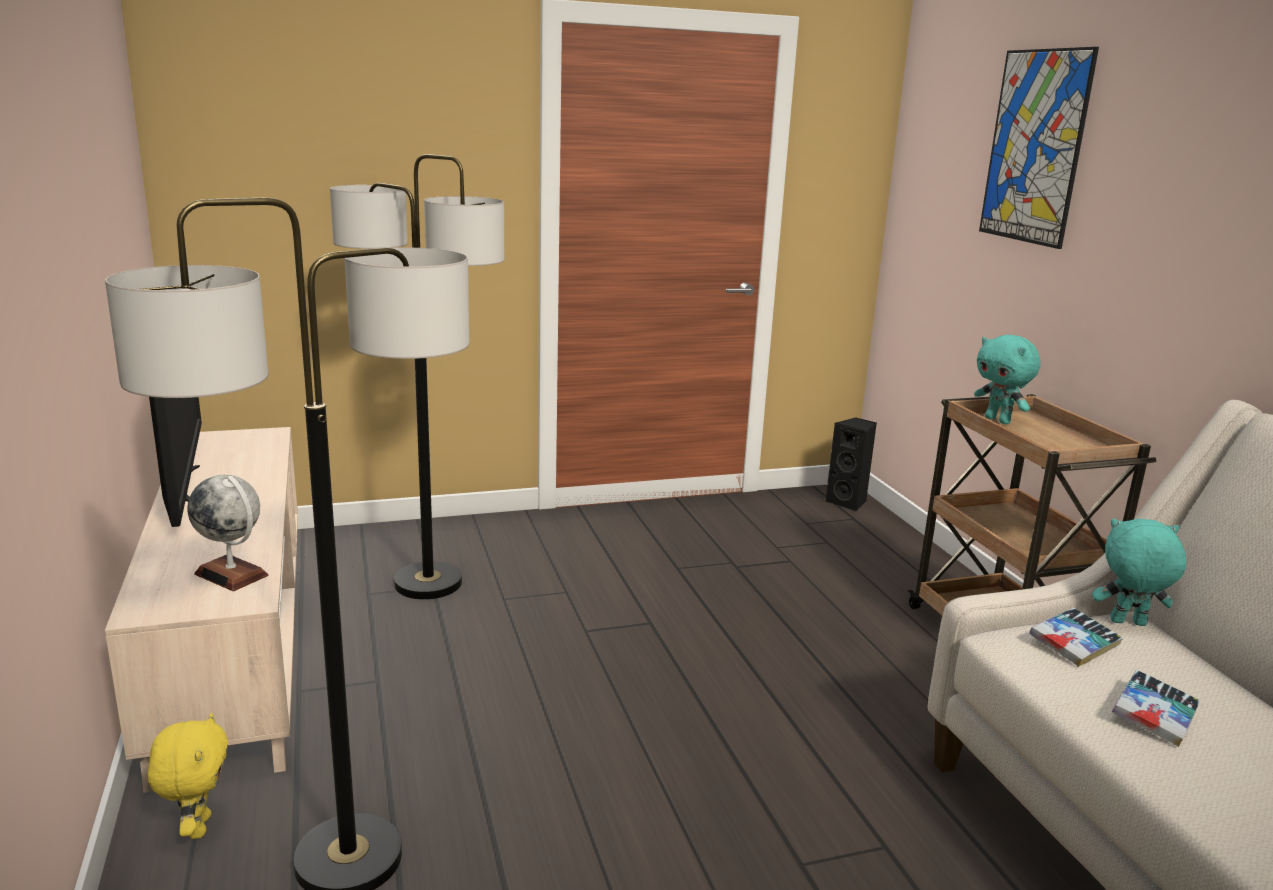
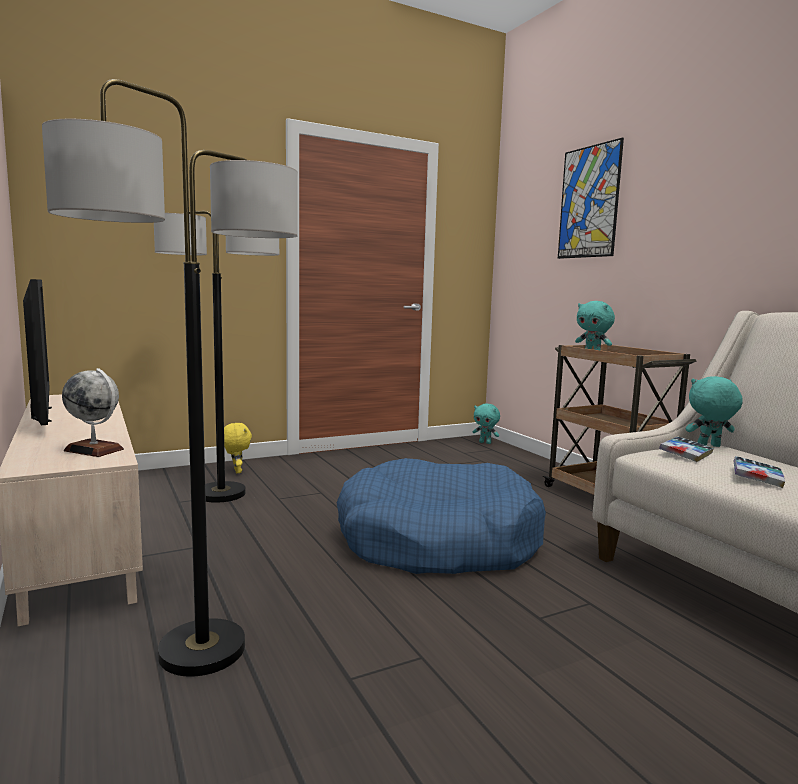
camera: 10 degrees left, 10 degrees down
yellow plush toy [148,713,228,839] -> yellow plush toy moved to [224,423,252,473]
black speaker [825,417,877,512] -> turquoise plush toy [472,404,500,444]
none -> blue dog bed [337,458,546,574]

